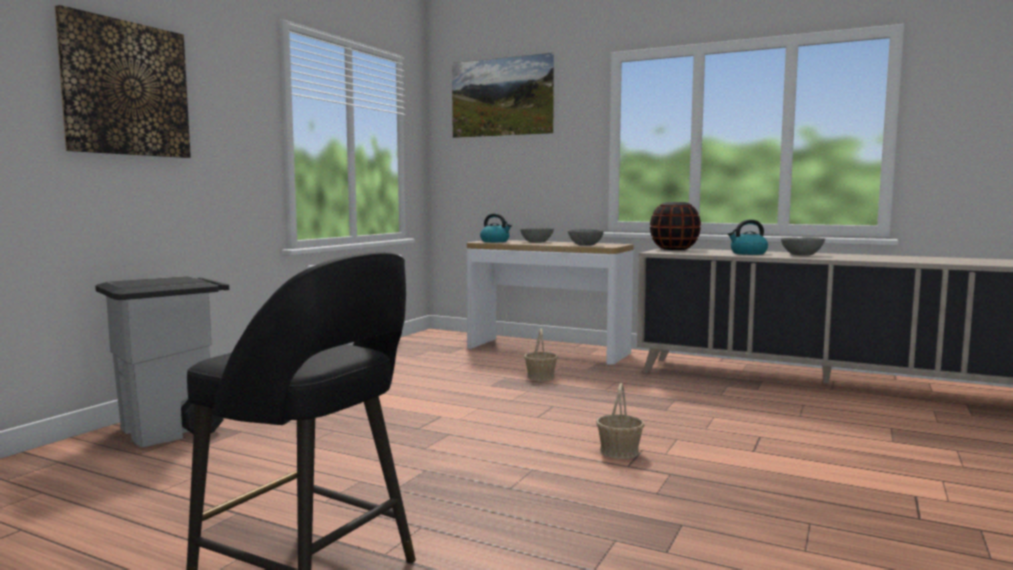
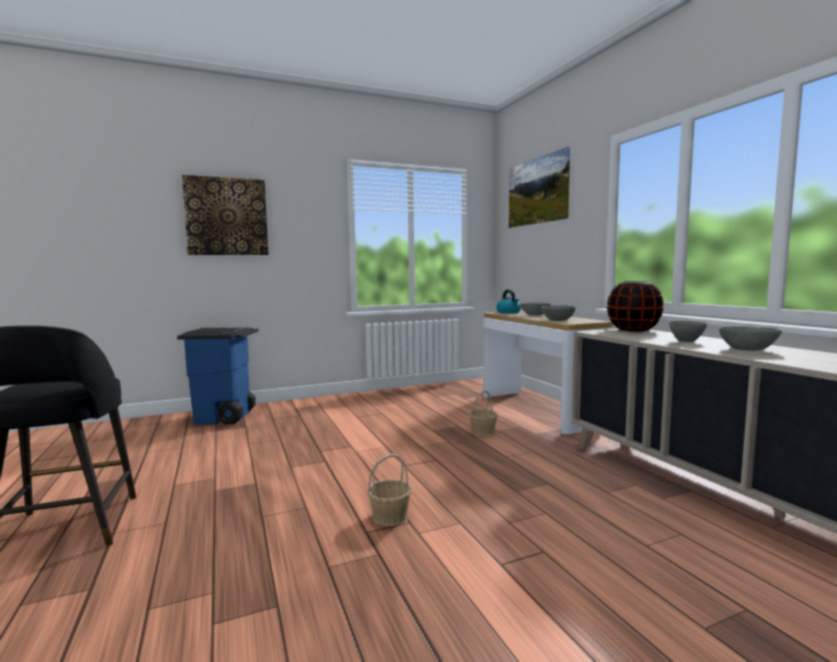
camera: 40 degrees right, 0 degrees up
grey trash can [95,276,229,447] -> blue trash can [177,327,259,425]
kettle [728,220,768,255] -> grey bowl [669,321,707,342]

